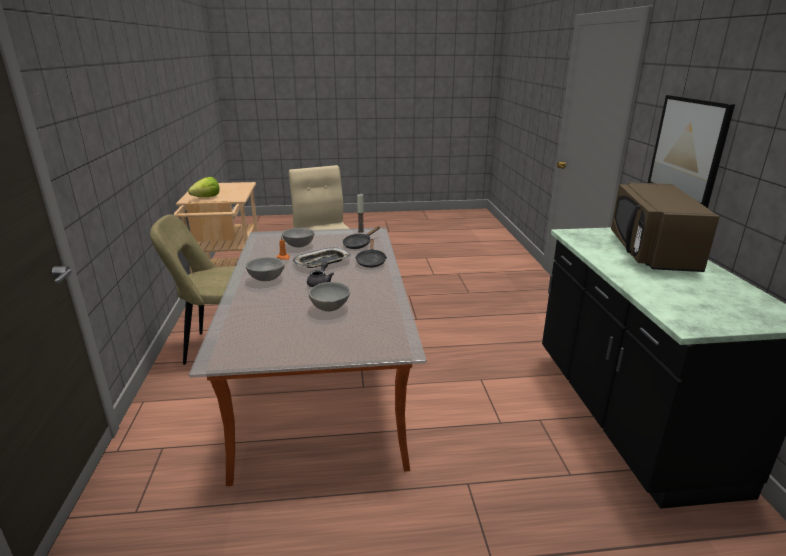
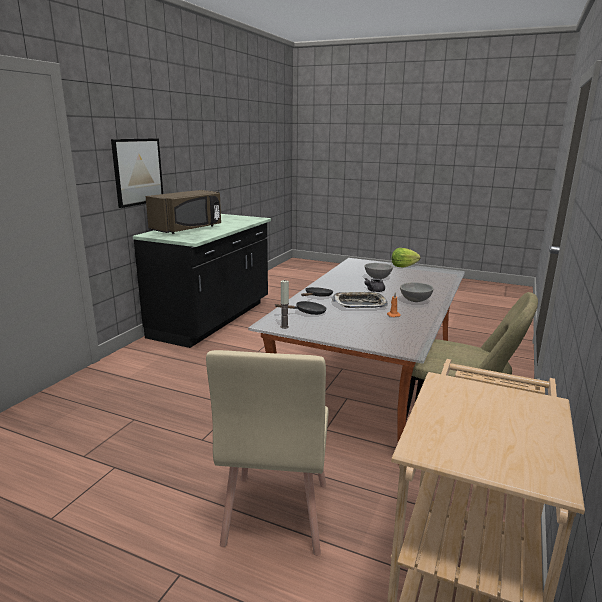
camera: 150 degrees left, 5 degrees down
lettuce [188,177,220,197] -> lettuce moved to [392,248,420,267]
grey bowl [282,228,314,247] -> none

